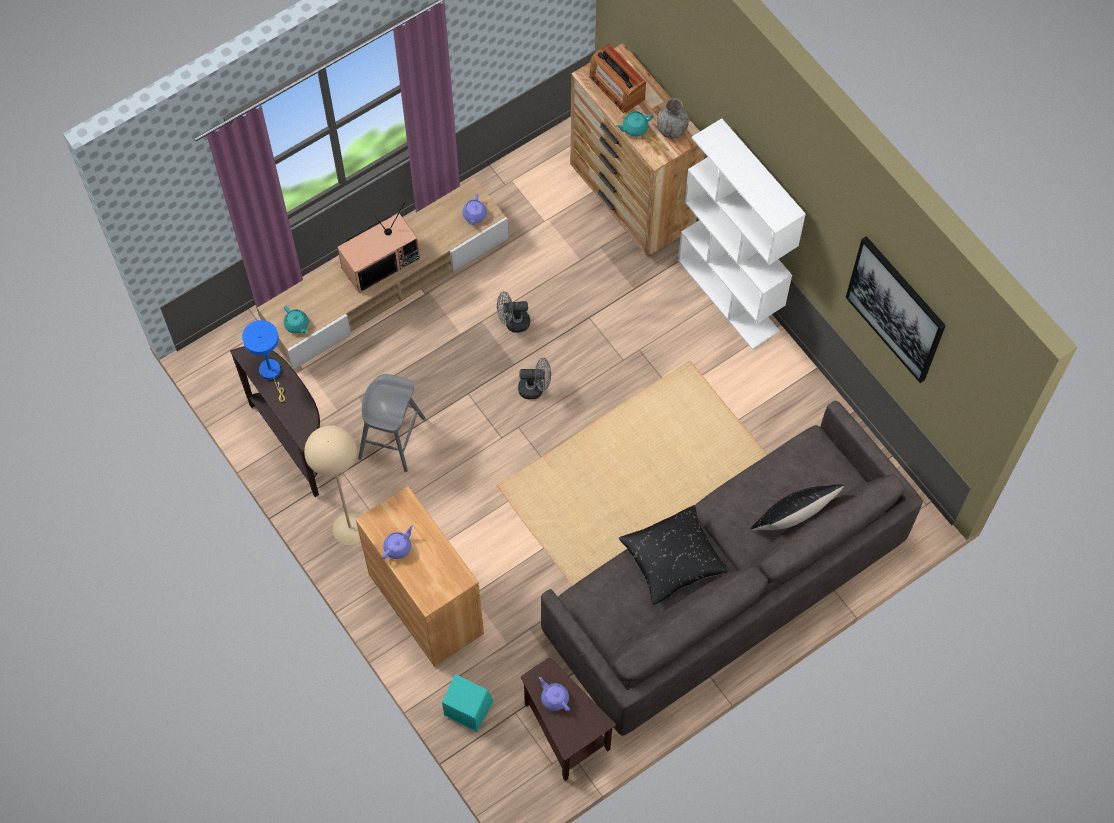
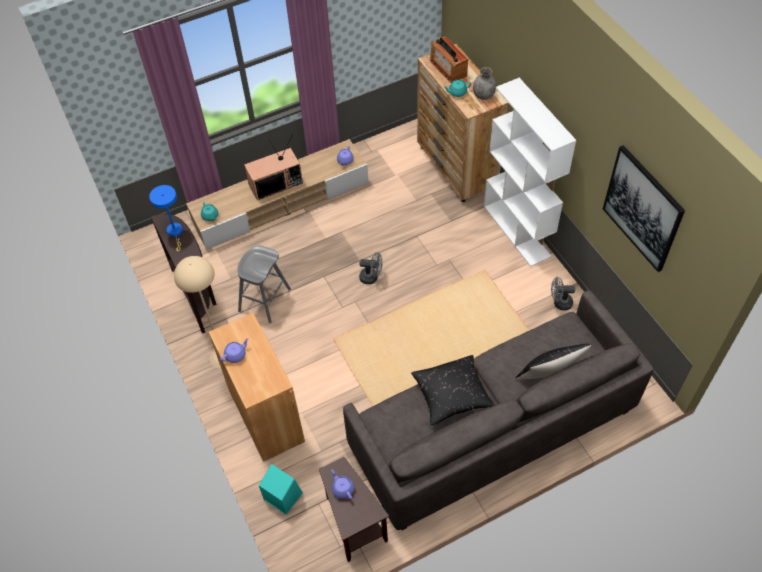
camera: 10 degrees right, 10 degrees down
grey fan [497,291,530,333] -> grey fan moved to [551,277,575,310]

